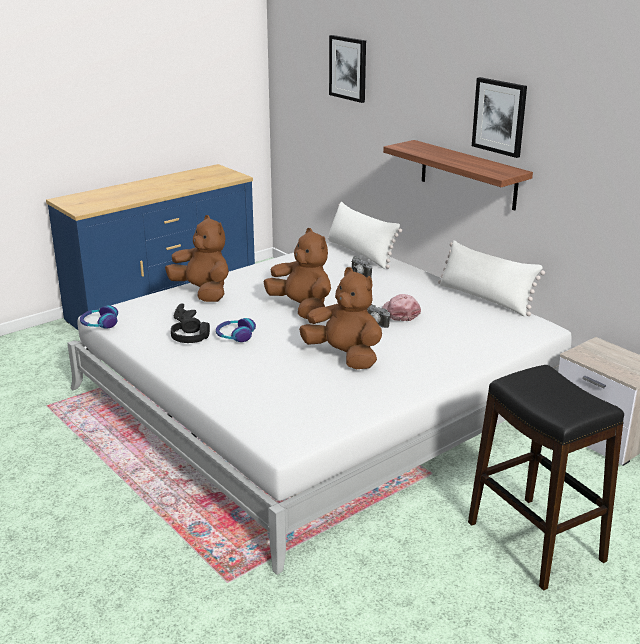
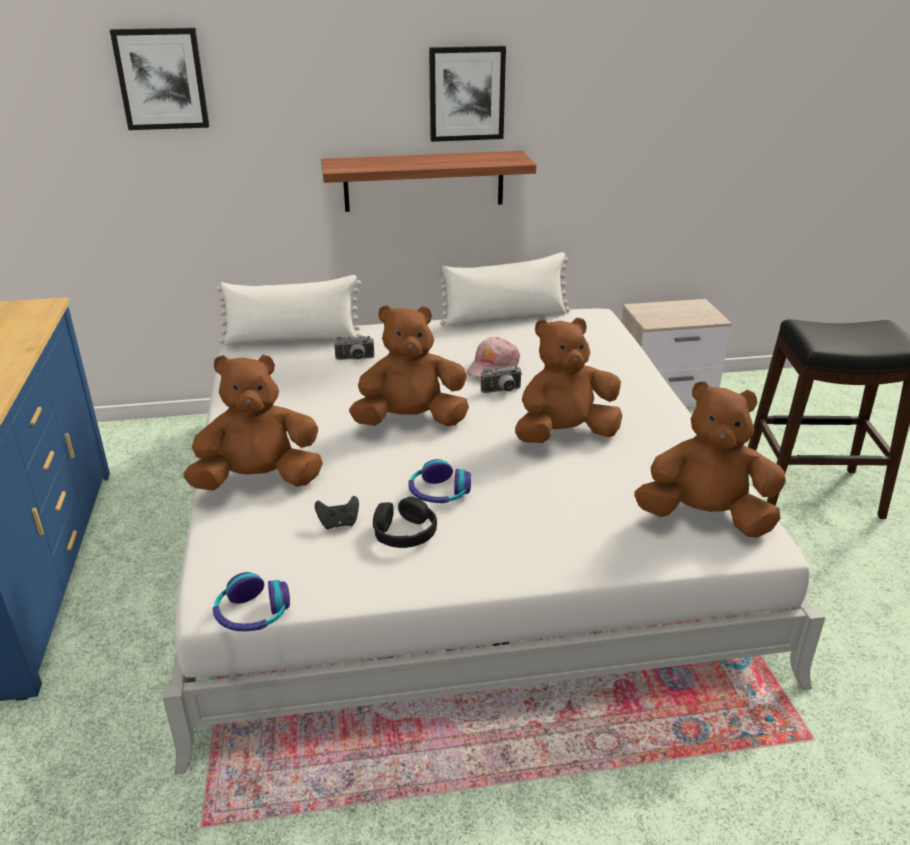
camera: 60 degrees left, 5 degrees up
pink cap [382,294,421,321] -> pink cap turned 75 degrees counterclockwise [467,337,520,377]
none -> brown plush toy [634,381,786,538]

